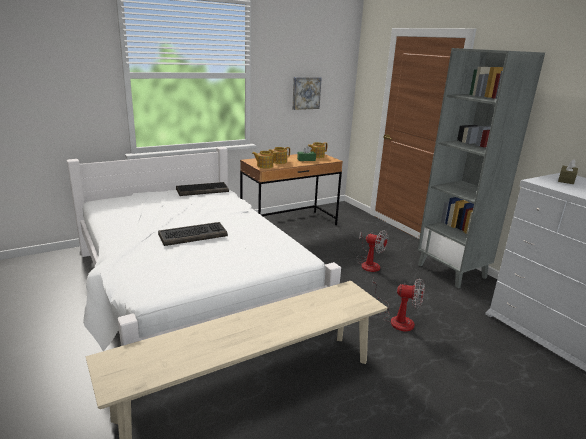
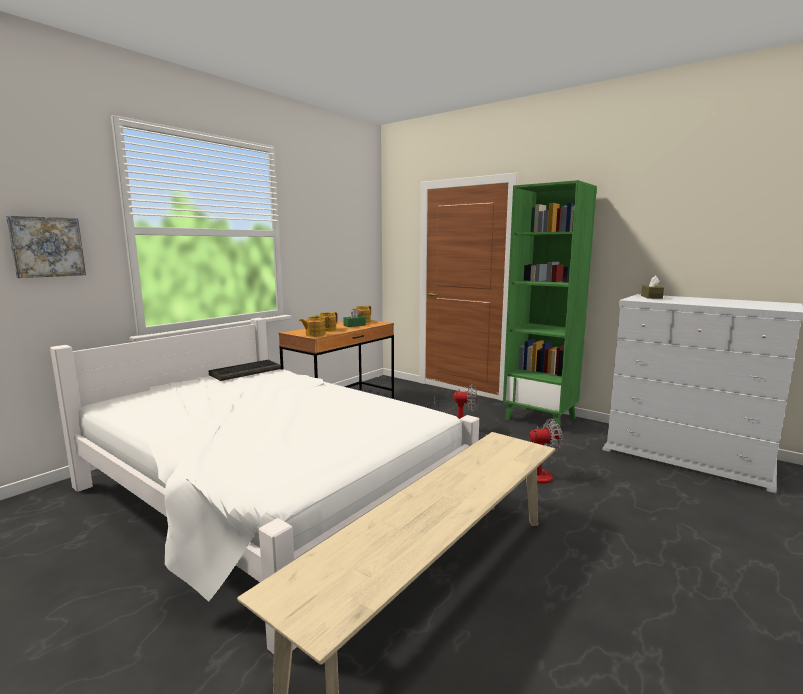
camera: 20 degrees left, 10 degrees down
keyboard [158,222,228,246] -> none
picture [292,77,322,110] -> picture moved to [6,216,86,278]
grey bookcase [418,48,545,288] -> green bookcase [503,180,597,429]

